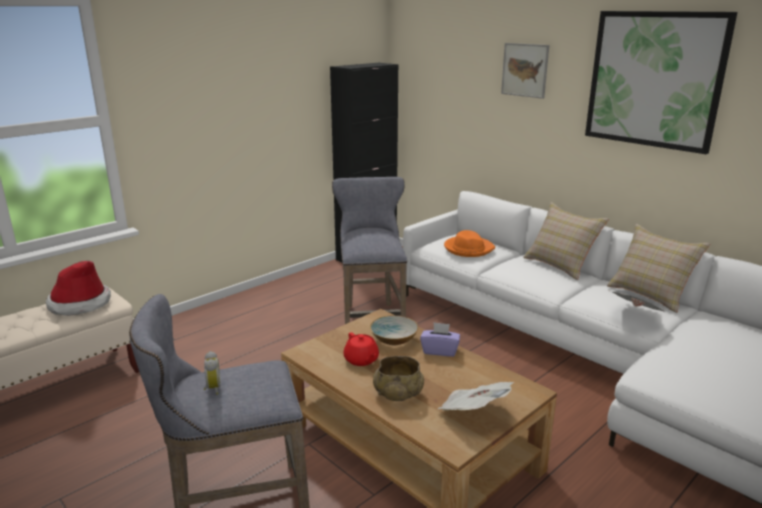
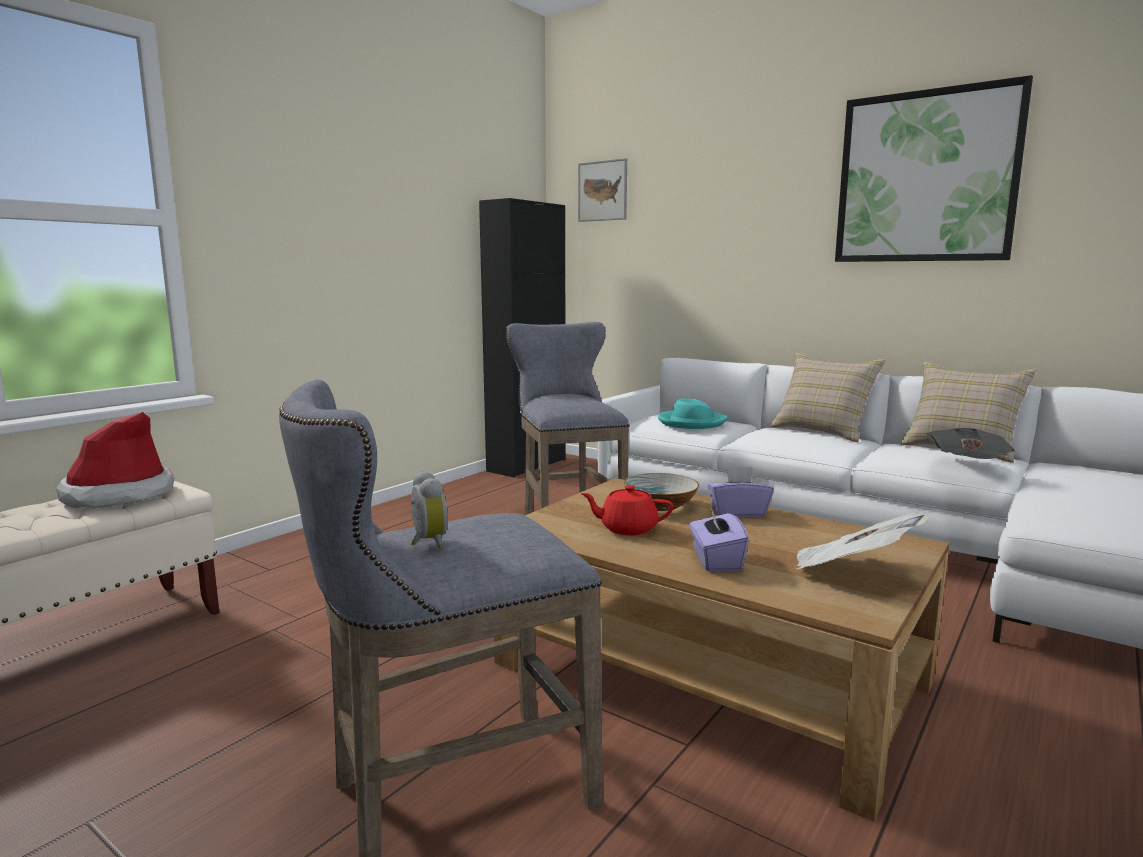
camera: 10 degrees left, 10 degrees down
red teapot [344,332,379,366] -> red teapot turned 135 degrees clockwise [581,485,673,535]
beige bowl [373,356,424,401] -> purple tissue box [689,505,749,571]
orange hat [444,230,495,257] -> turquoise hat [658,398,728,429]
picture [501,43,549,99] -> picture moved to [578,158,627,222]

